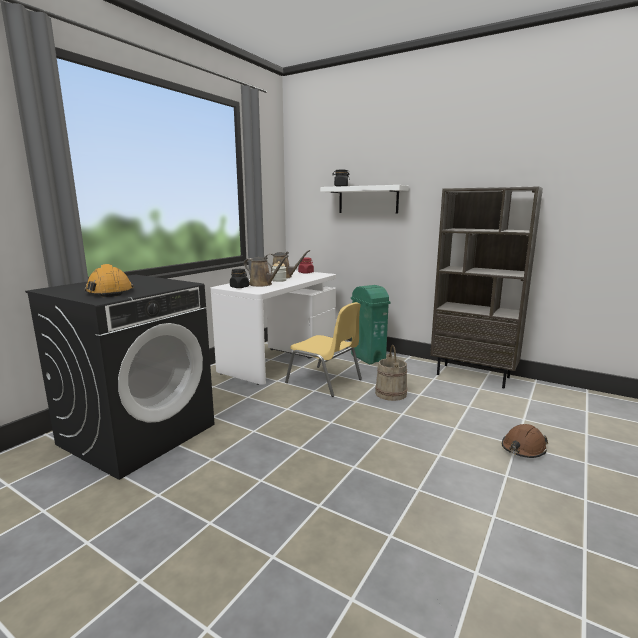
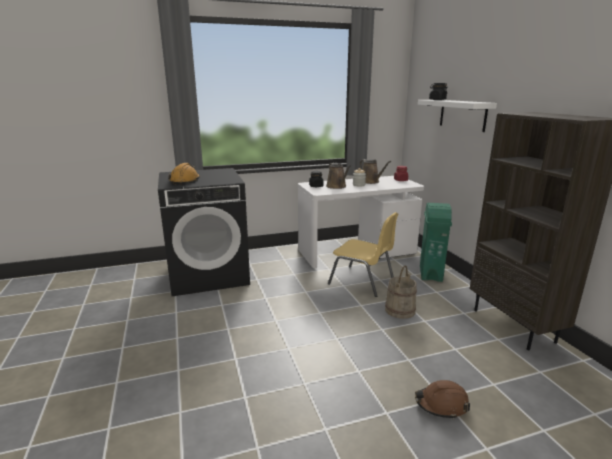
camera: 40 degrees right, 5 degrees up
yellow chair [285,302,362,397] -> yellow chair turned 45 degrees counterclockwise [328,212,398,297]

